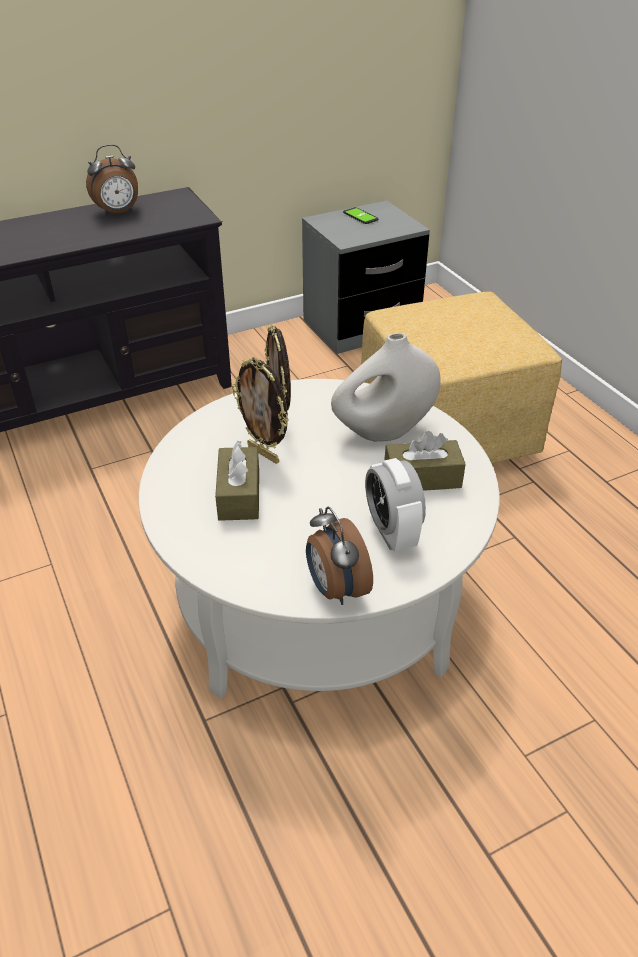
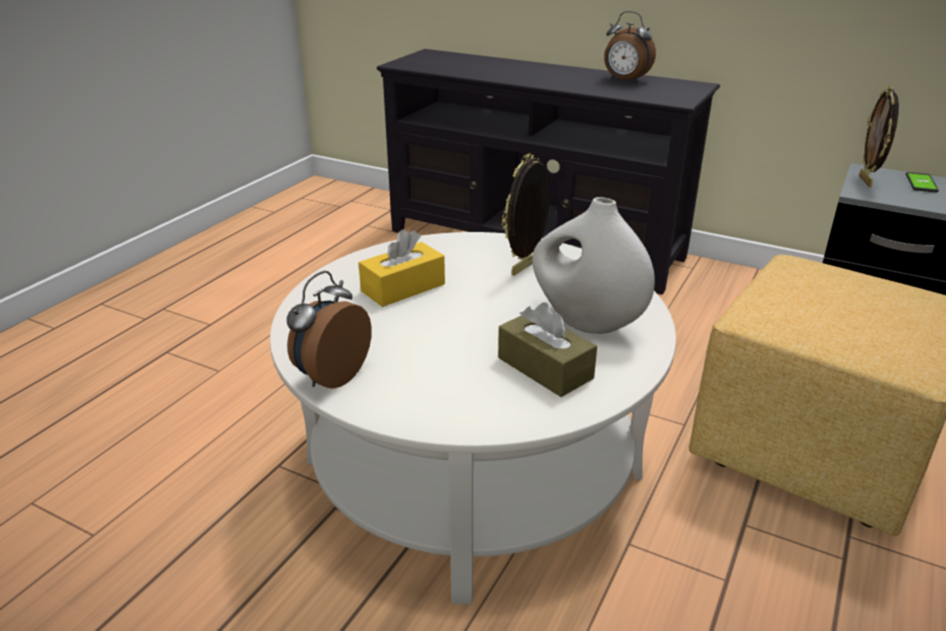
camera: 55 degrees right, 10 degrees down
brown tissue box [215,441,259,521] -> yellow tissue box [359,229,445,307]
picture frame [232,357,289,464] -> picture frame moved to [859,86,899,187]
alarm clock [365,458,426,551] -> none

